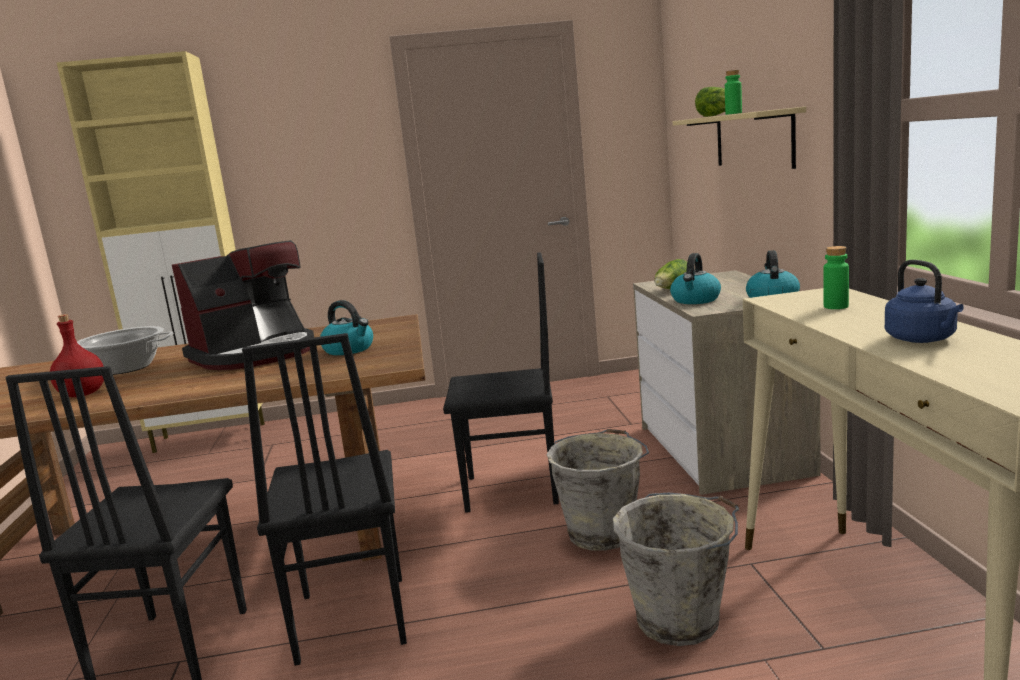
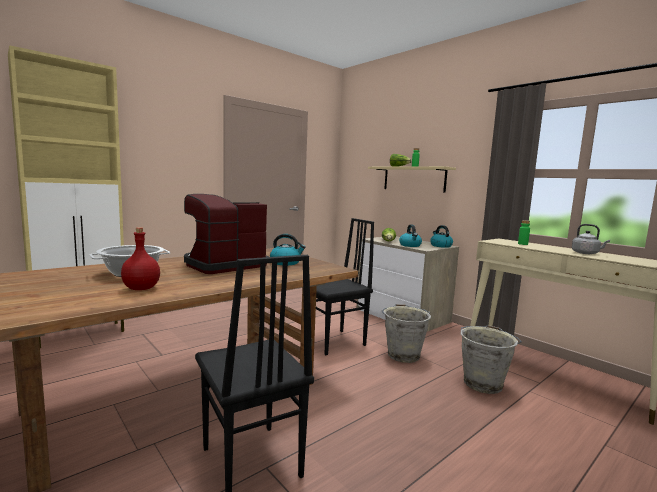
camera: 35 degrees left, 5 degrees down
coffee machine [172,240,314,370] -> coffee machine turned 150 degrees counterclockwise [184,194,269,274]
black chair [242,333,407,666] -> none
blue kettle [885,260,964,343] -> grey kettle [572,224,610,254]

